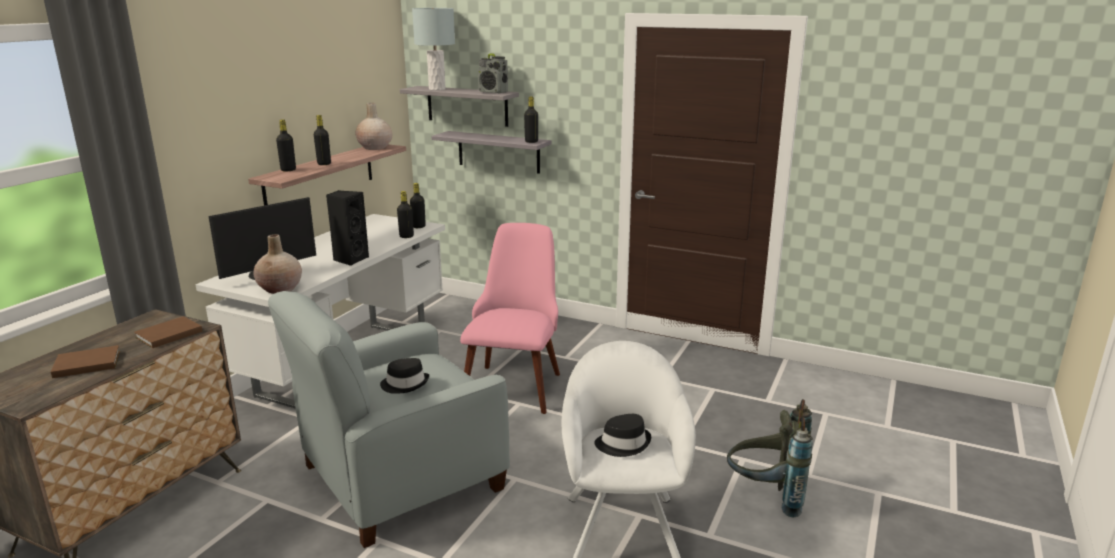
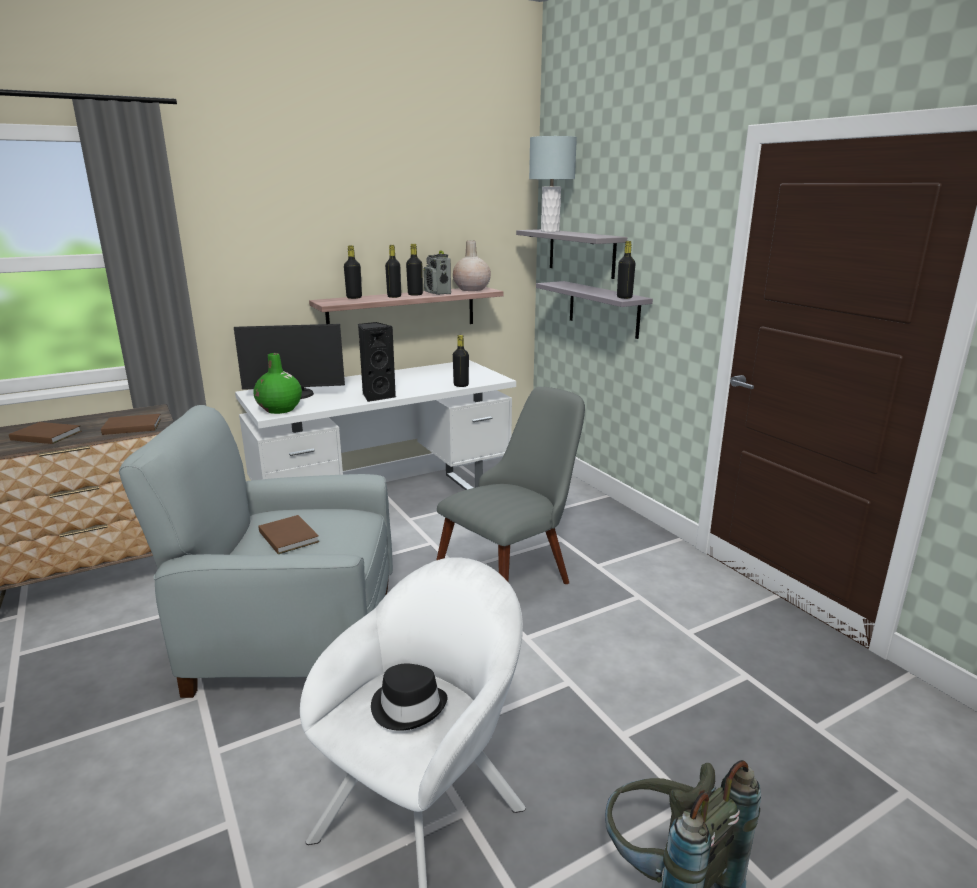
camera: 35 degrees right, 0 degrees up
beige vase [253,234,302,294] -> green vase [253,353,302,414]
black hat [380,358,429,394] -> brown book [259,515,319,554]
black bottle [410,183,426,228] -> black bottle moved to [406,244,423,296]
pink chair [460,223,560,414] -> grey chair [436,387,585,584]
radio [478,53,508,94] -> radio moved to [423,250,451,295]

